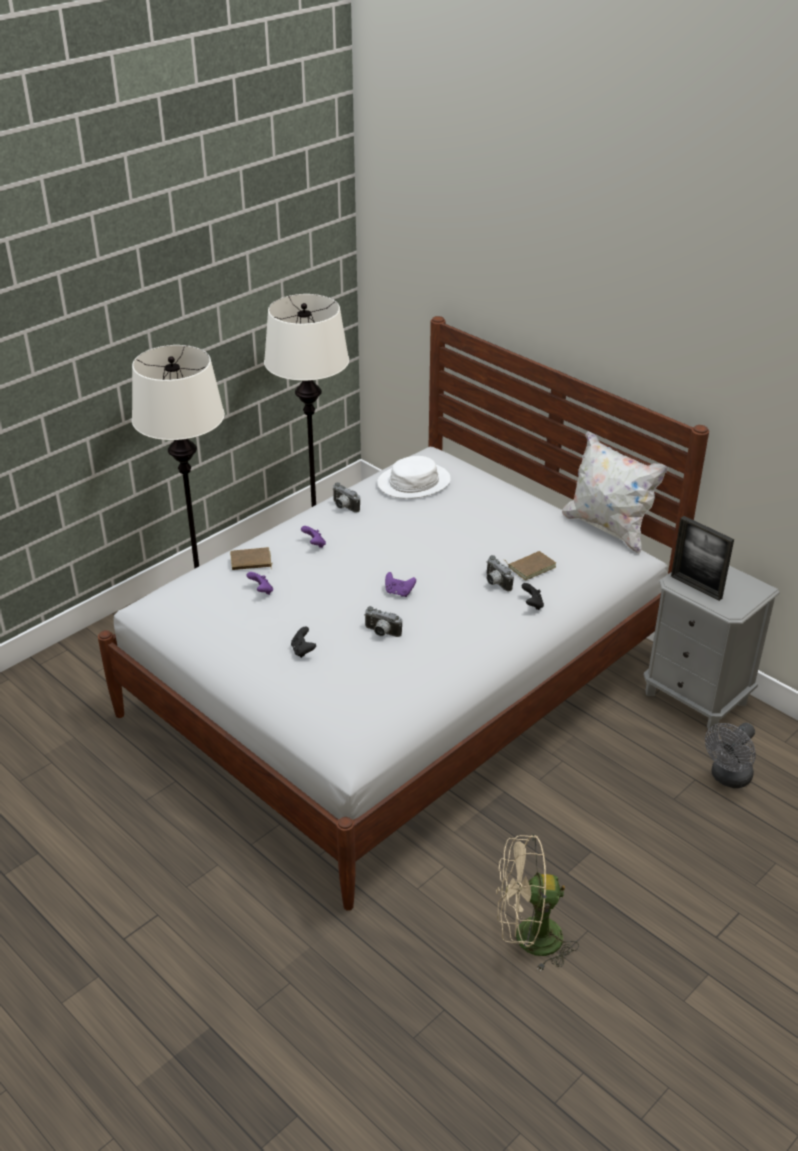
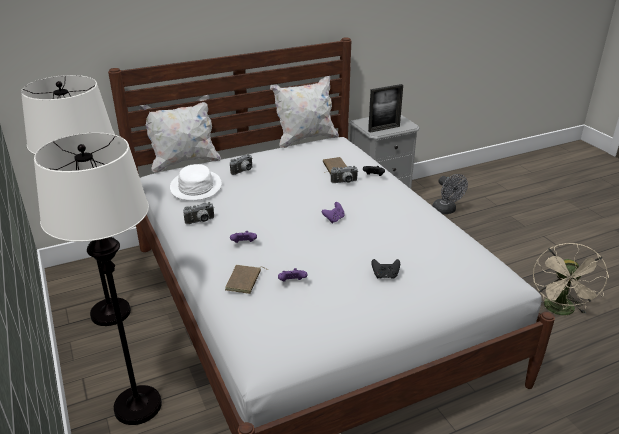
camera: 70 degrees left, 5 degrees down
camera [364,606,402,637] -> camera moved to [230,154,253,175]
none -> white pillow [139,95,221,173]

